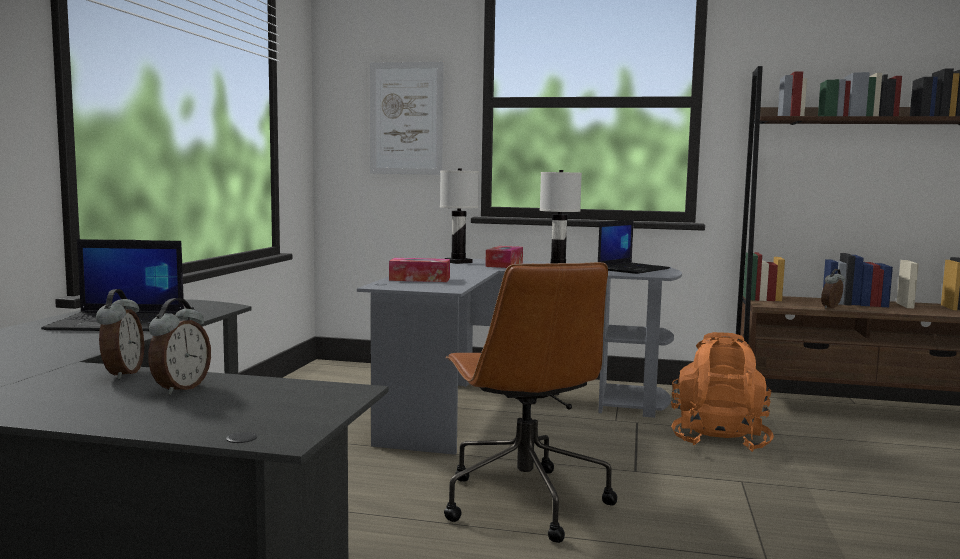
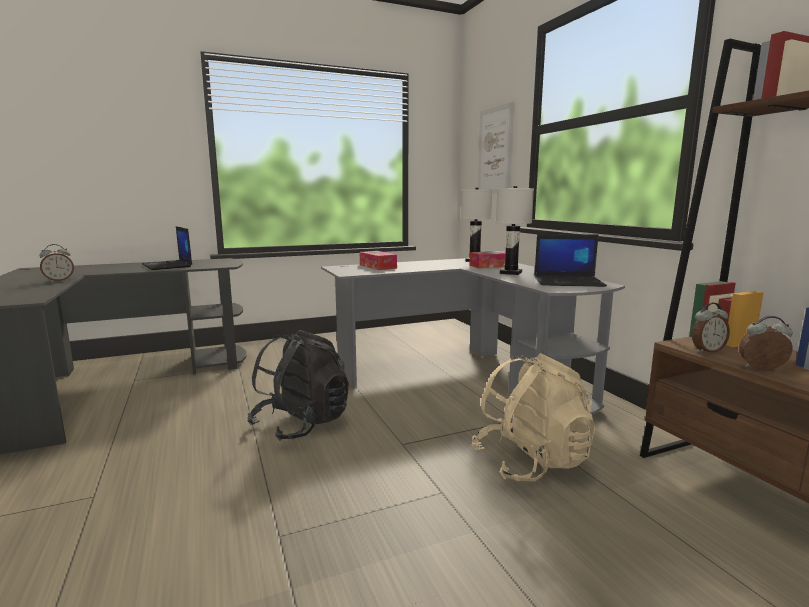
camera: 55 degrees right, 5 degrees up
alarm clock [148,298,211,395] -> alarm clock moved to [692,302,730,353]
brown office chair [444,262,617,543] -> black backpack [247,330,349,441]
orange backpack [671,332,774,452] -> beige backpack [472,353,596,482]

